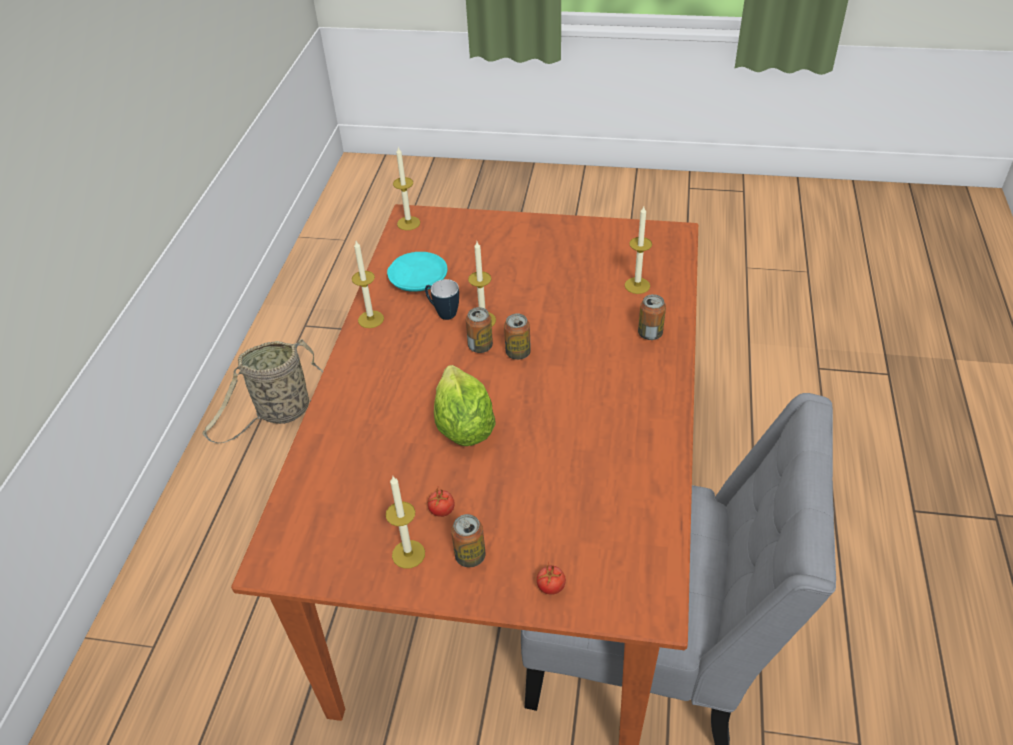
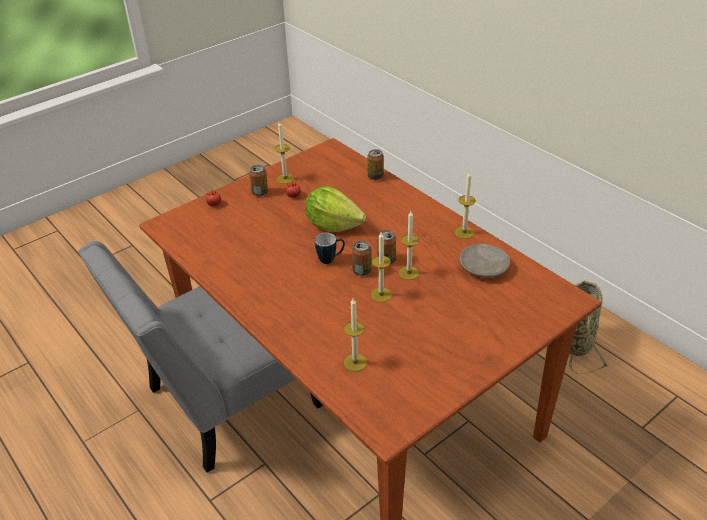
camera: 130 degrees right, 5 degrees down
turquoise plate [387,252,447,292] -> beige plate [460,244,510,278]
candle [393,148,420,230] -> candle moved to [371,232,392,302]
mug [425,279,459,320] -> mug moved to [315,233,345,264]
can [638,294,666,340] -> can moved to [367,149,384,180]

